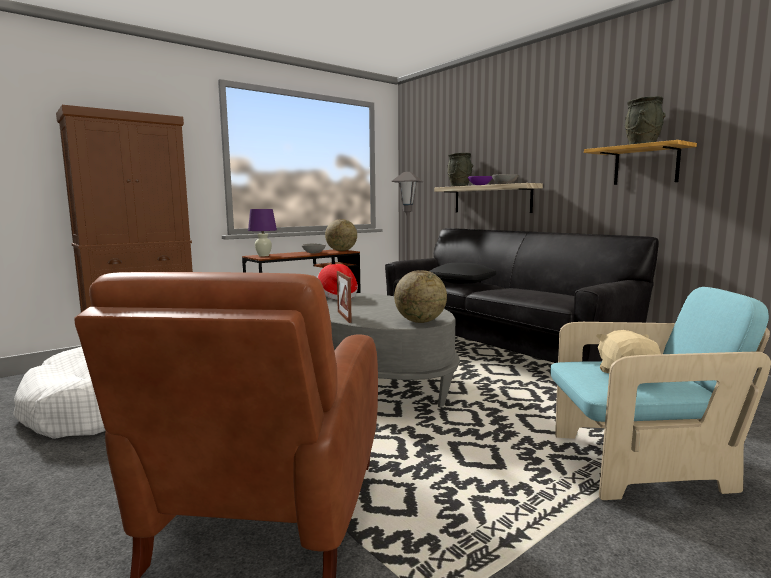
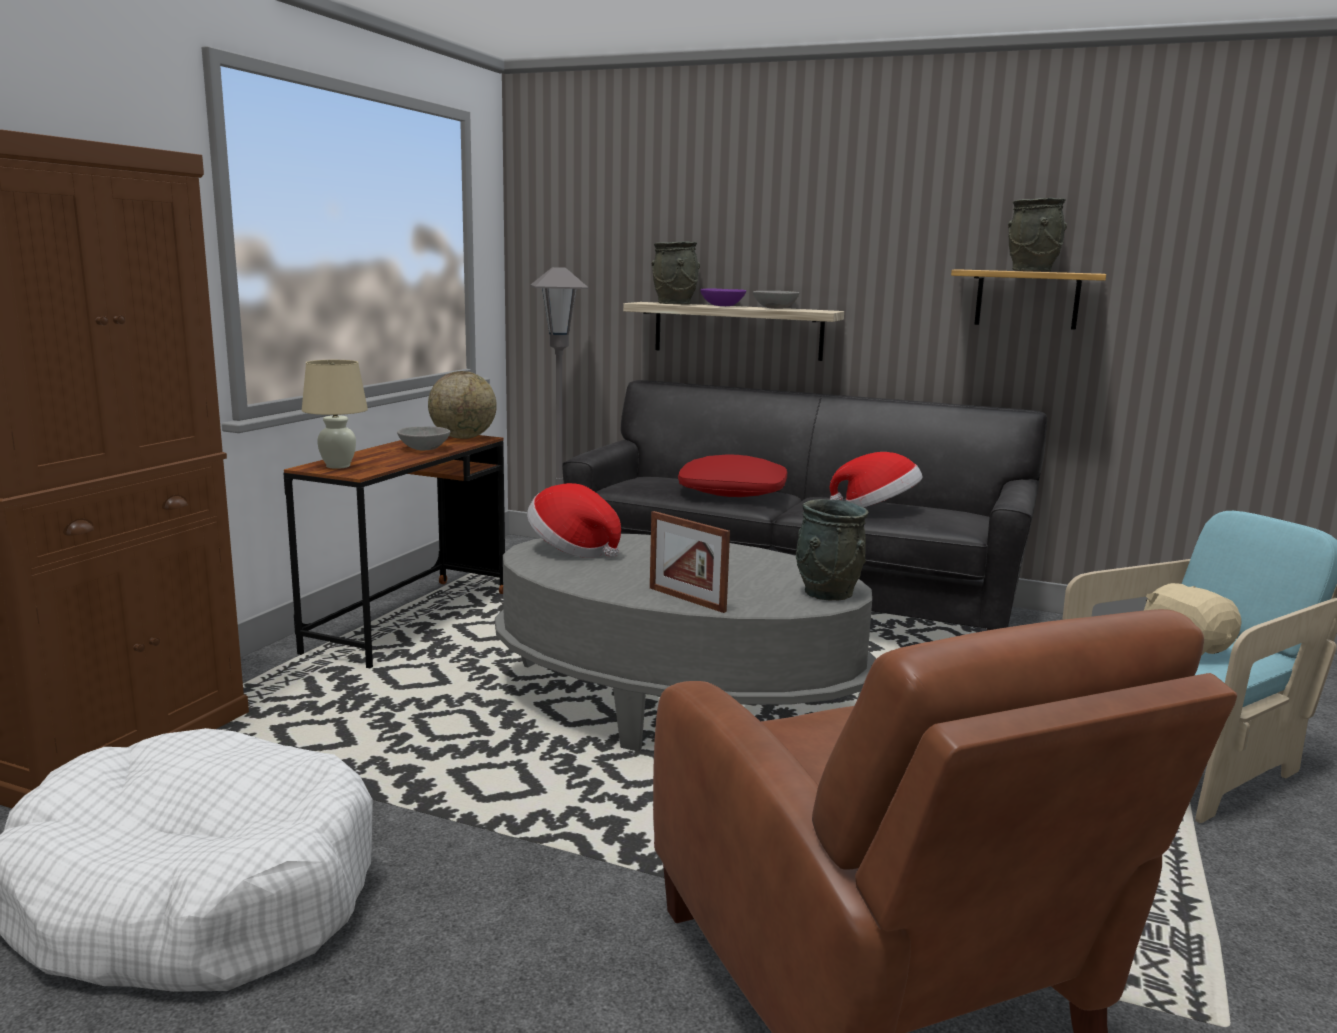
camera: 30 degrees left, 5 degrees up
purple table lamp [248,209,277,257] -> beige table lamp [302,360,368,469]
globe [394,270,447,323] -> grey vase [796,499,868,601]
black pillow [430,263,496,284] -> red pillow [678,455,787,497]
none -> hat [829,452,923,507]

